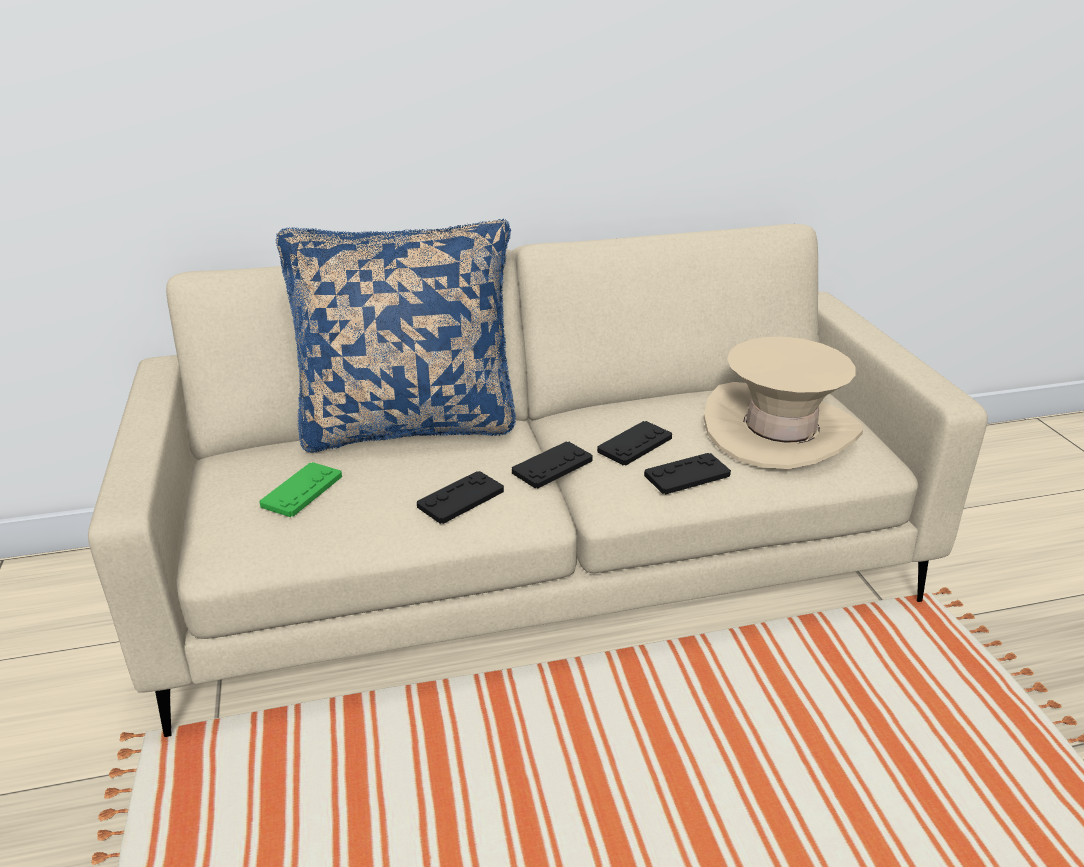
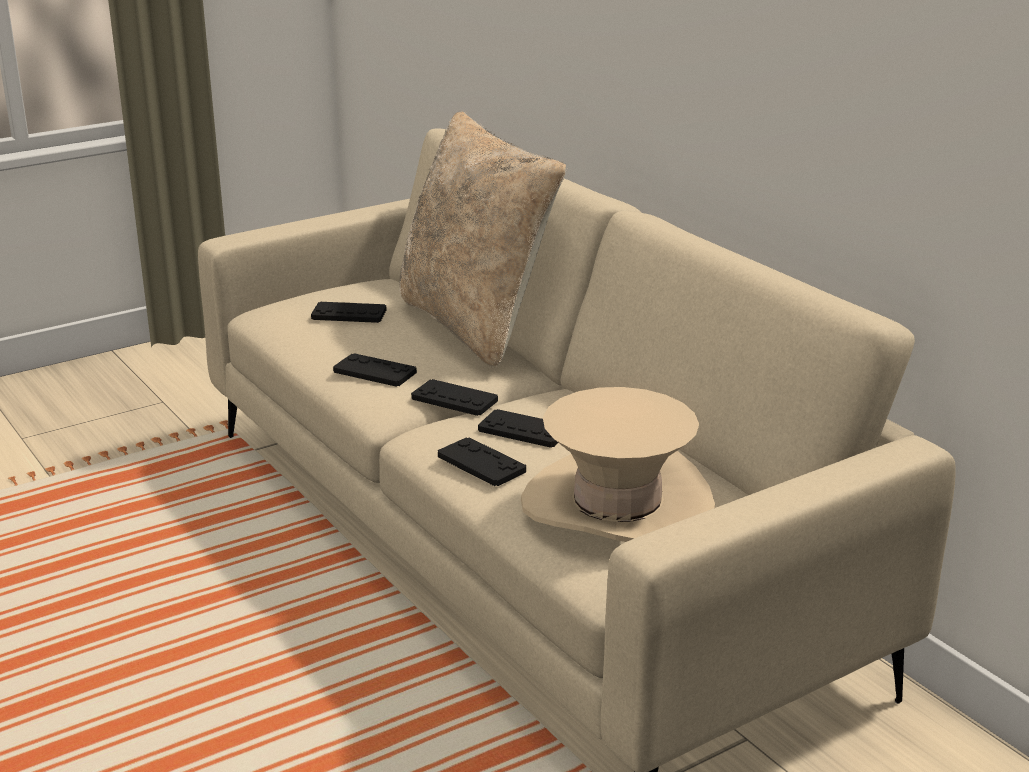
camera: 70 degrees right, 5 degrees down
green game controller [259,462,342,517] -> black game controller [311,302,387,323]
blue pillow [276,218,516,453] -> beige pillow [399,111,566,367]

